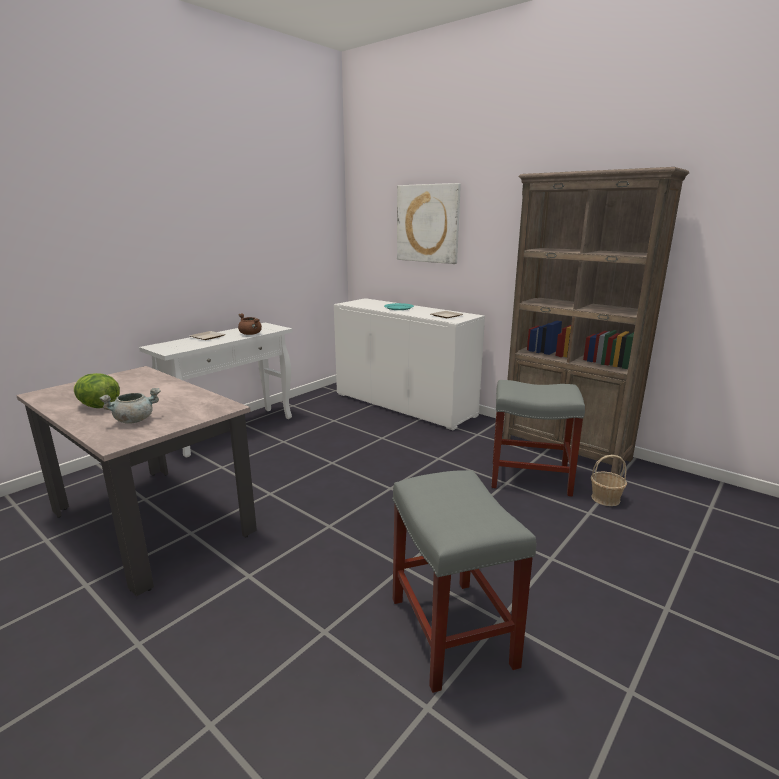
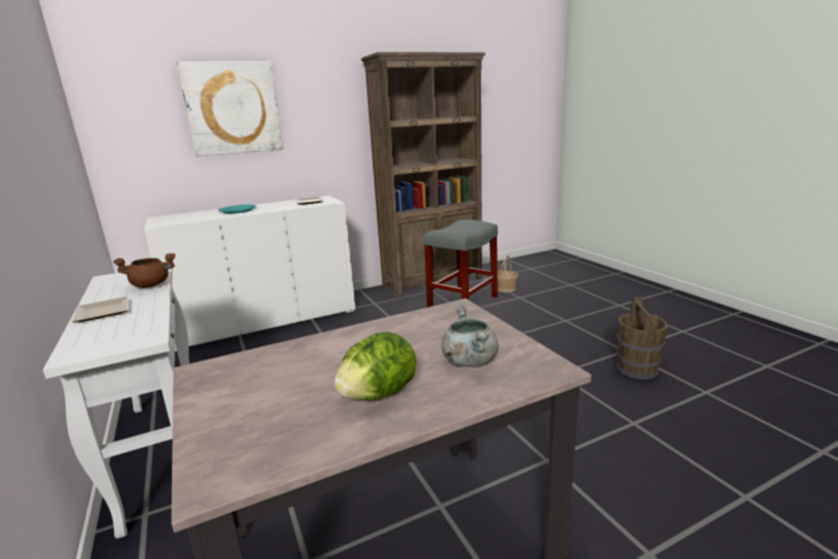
camera: 65 degrees left, 0 degrees up
grey stool [392,470,536,693] -> brown bucket [617,297,668,380]

